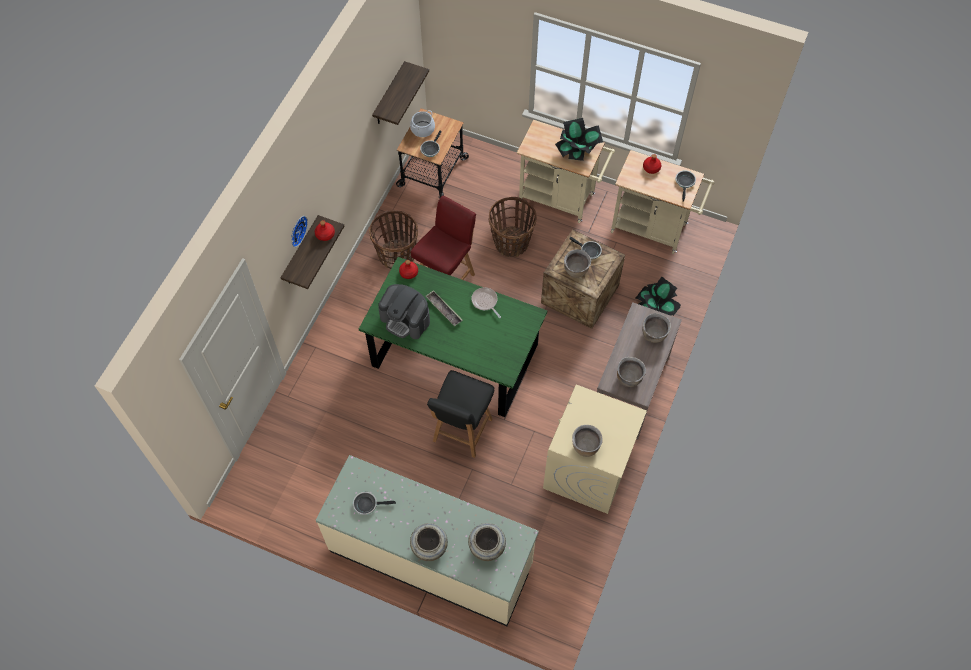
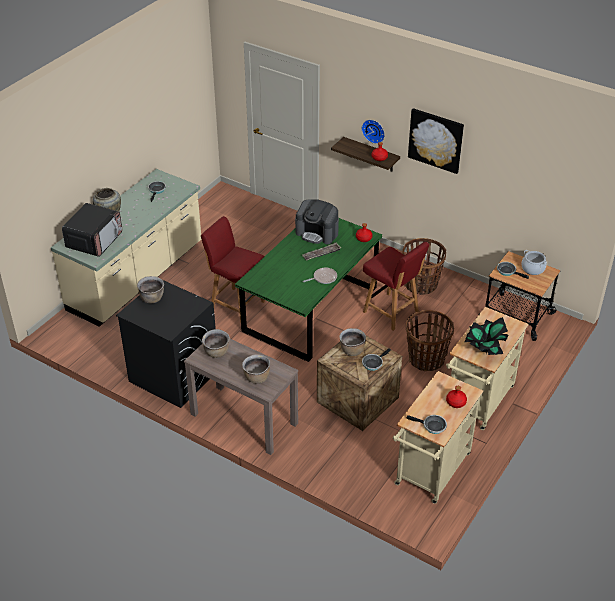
camera: 100 degrees right, 20 degrees down
shelf [372,61,429,125] -> none
coffee machine [378,284,430,339] -> coffee machine turned 105 degrees counterclockwise [295,199,339,244]
black chair [427,370,494,458] -> red chair [201,216,265,323]
beige vase [468,523,506,561] -> microwave [62,203,122,257]
beige washing machine [543,385,647,514] -> black washing machine [116,280,216,408]
potted plant [635,277,681,316] -> none
none -> picture [408,108,464,174]

